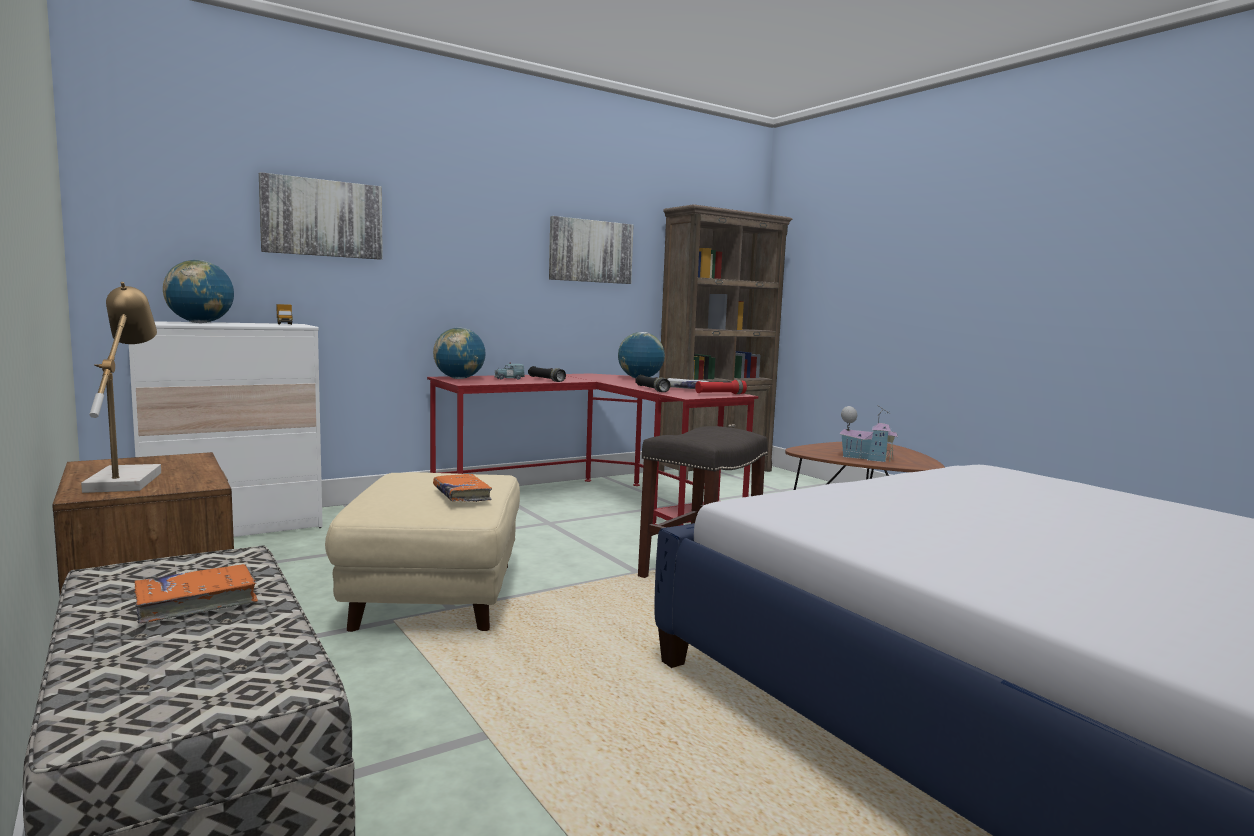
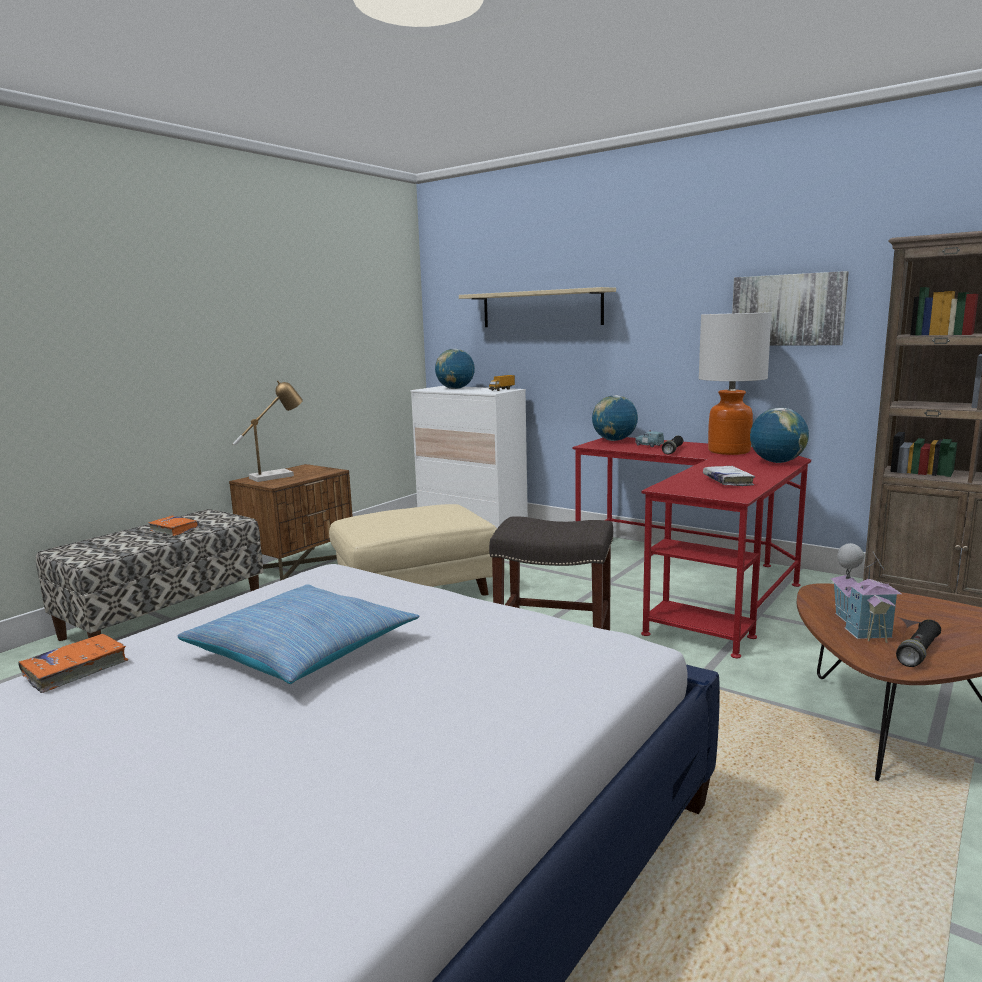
camera: 70 degrees right, 5 degrees up
picture [259,172,383,260] -> beige shelf [459,287,616,327]
orange book [433,474,492,502] -> orange book moved to [18,634,129,693]
black flashlight [635,375,671,392] -> black flashlight moved to [896,619,941,667]
red flashlight [695,380,747,394] -> none
none -> pillow [178,584,419,684]
none -> table lamp [699,312,772,455]

